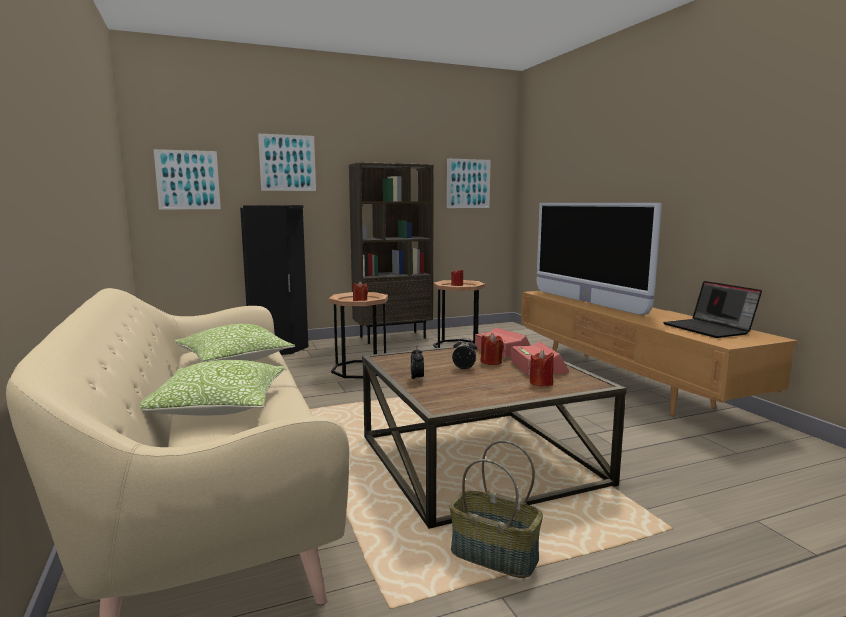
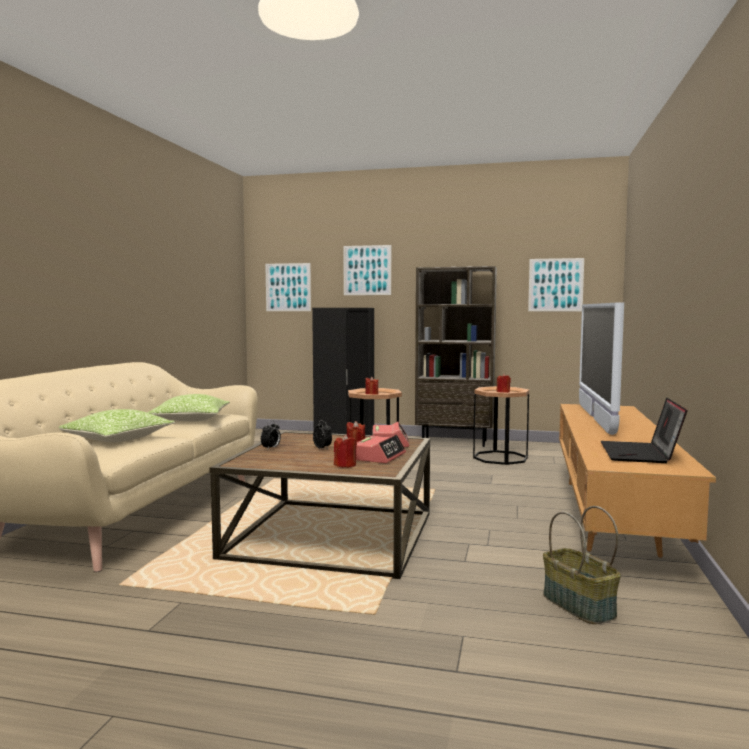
camera: 35 degrees right, 5 degrees down
basket [450,440,543,578] -> basket moved to [543,506,621,624]

